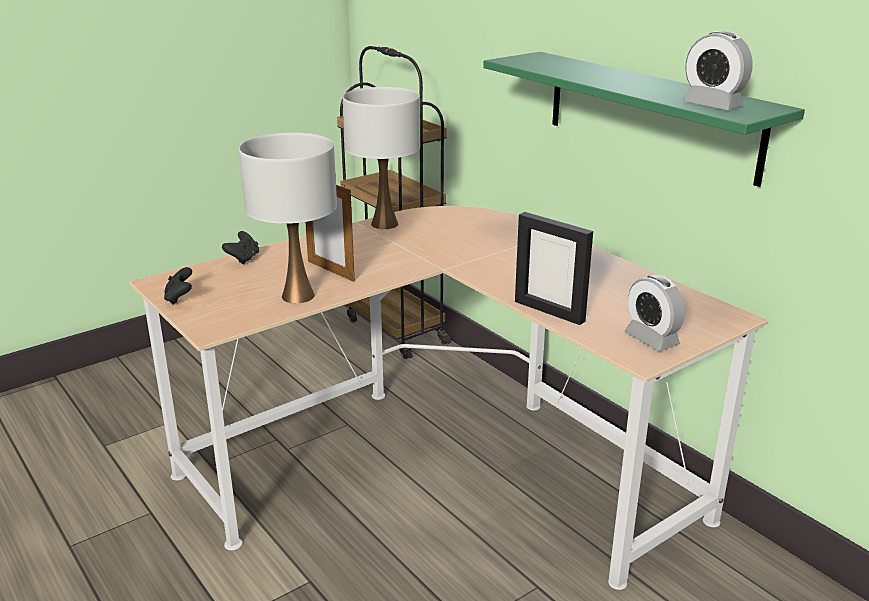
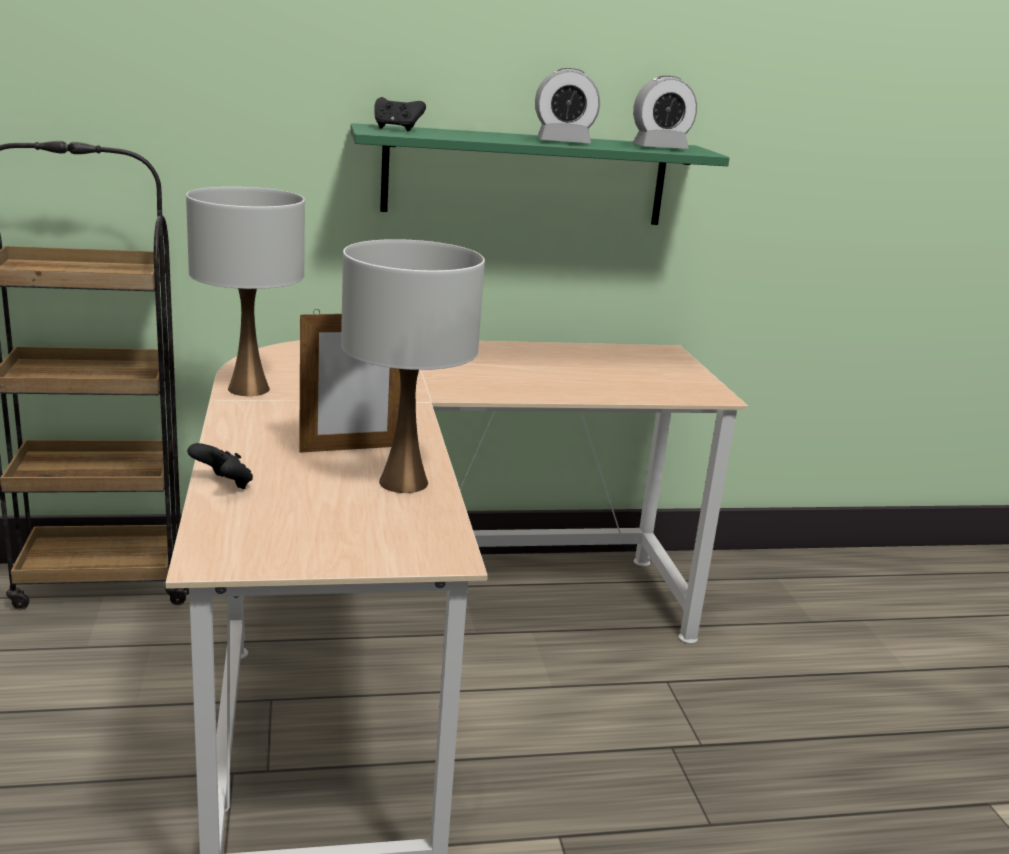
camera: 65 degrees left, 5 degrees down
black game controller [164,267,192,305] -> black game controller moved to [374,97,426,131]
picture frame [515,212,593,325] -> none
alarm clock [625,275,685,351] -> alarm clock moved to [535,68,600,143]

